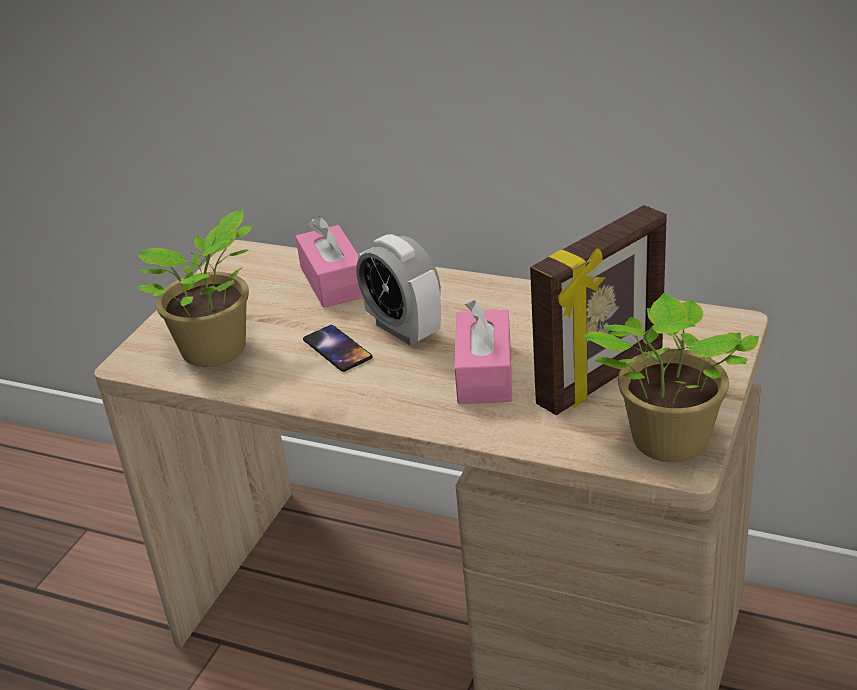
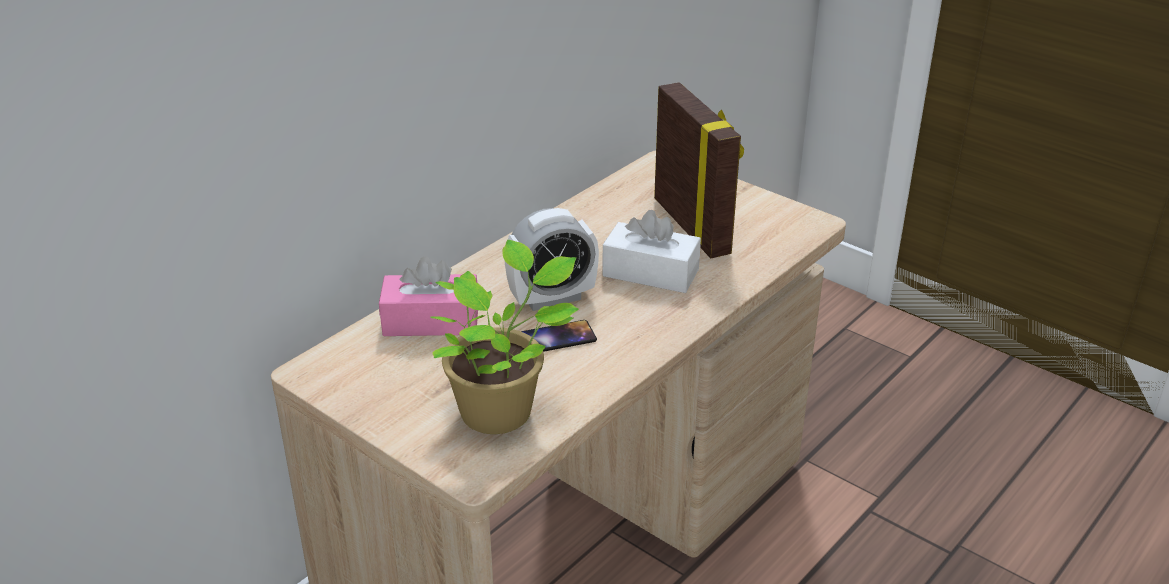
camera: 75 degrees left, 0 degrees up
pink tissue box [455,300,512,404] -> white tissue box [602,210,701,293]
potted plant [583,293,759,462] -> none

